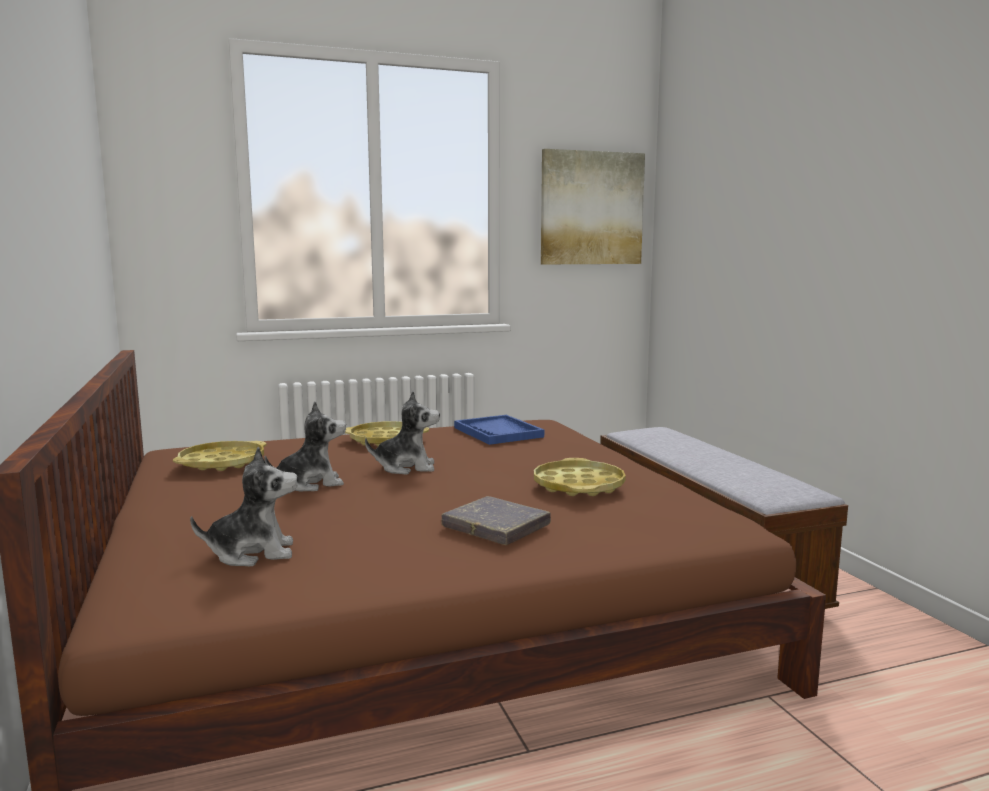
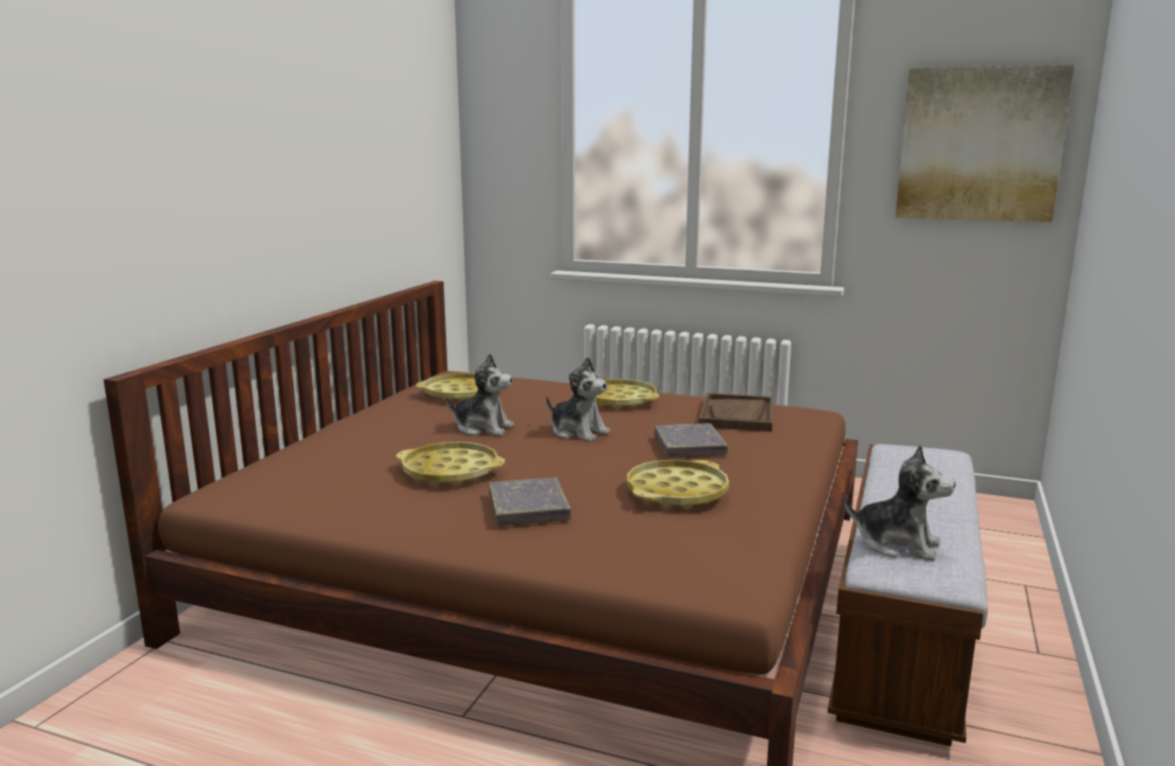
camera: 40 degrees right, 5 degrees up
plush toy [190,447,298,566] -> plush toy moved to [845,444,956,561]
blue tray [454,415,544,445] -> brown tray [699,393,773,432]
none -> yellow tray [396,442,505,485]
none -> grey book [654,423,728,458]

